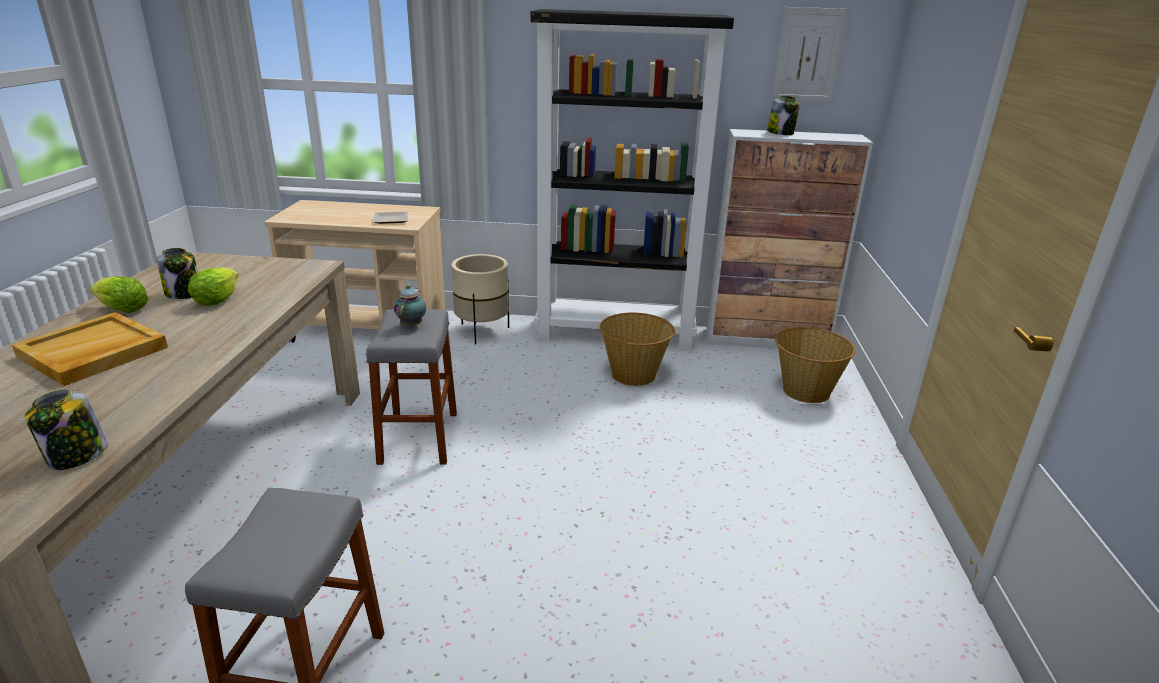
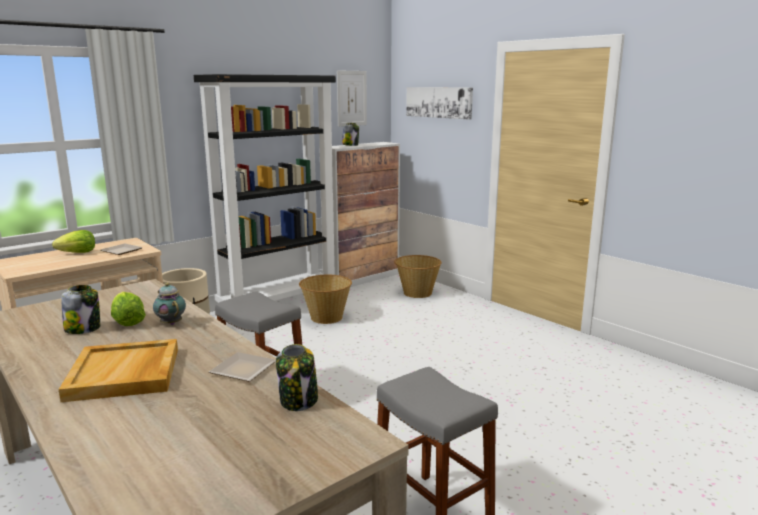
camera: 45 degrees left, 10 degrees down
lettuce [89,276,148,313] -> lettuce moved to [52,230,95,253]
teapot [394,284,426,327] -> teapot moved to [153,283,186,325]
none -> plate [209,352,276,382]
none -> picture [406,87,473,119]

